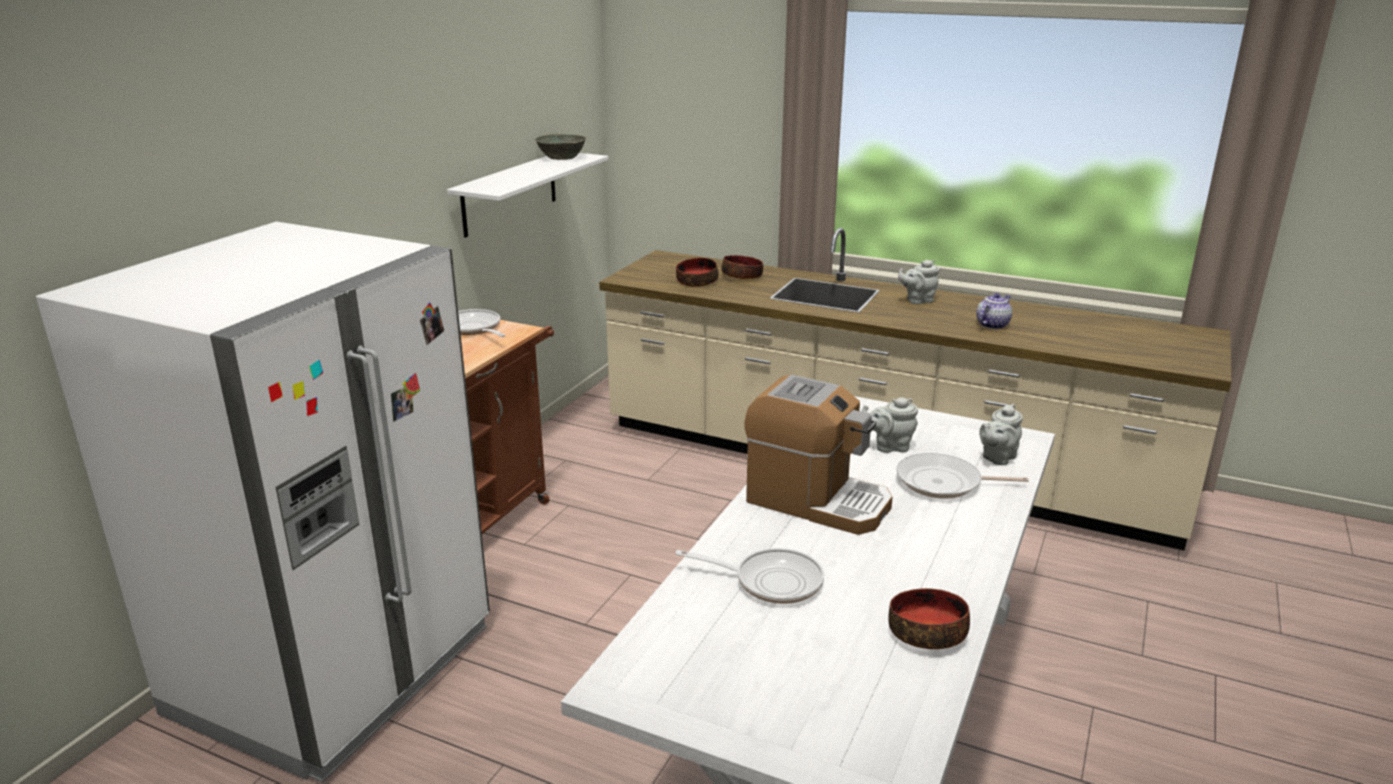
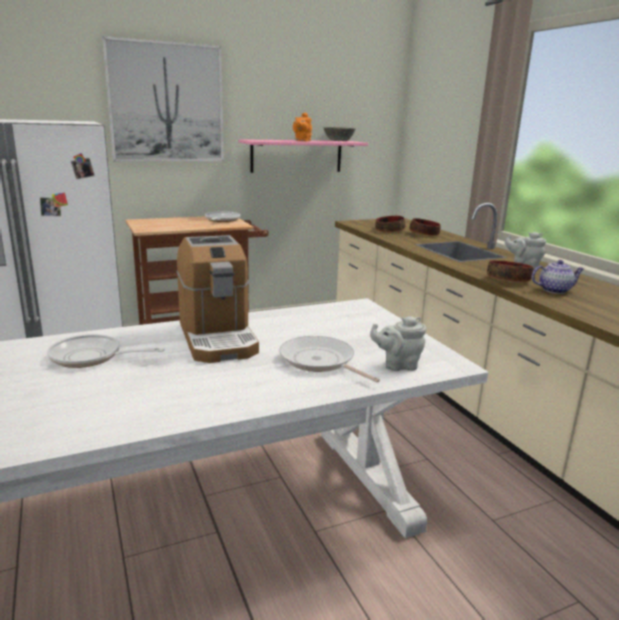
camera: 40 degrees right, 5 degrees down
white shelf [447,153,608,238] -> pink shelf [239,139,368,173]
frying pan [675,548,824,604] -> frying pan turned 135 degrees clockwise [47,334,165,368]
grey teapot [861,397,918,453] -> none
bowl [888,588,970,649] -> bowl moved to [487,260,534,282]
none -> picture [102,36,224,162]
none -> orange teapot [293,113,312,141]

